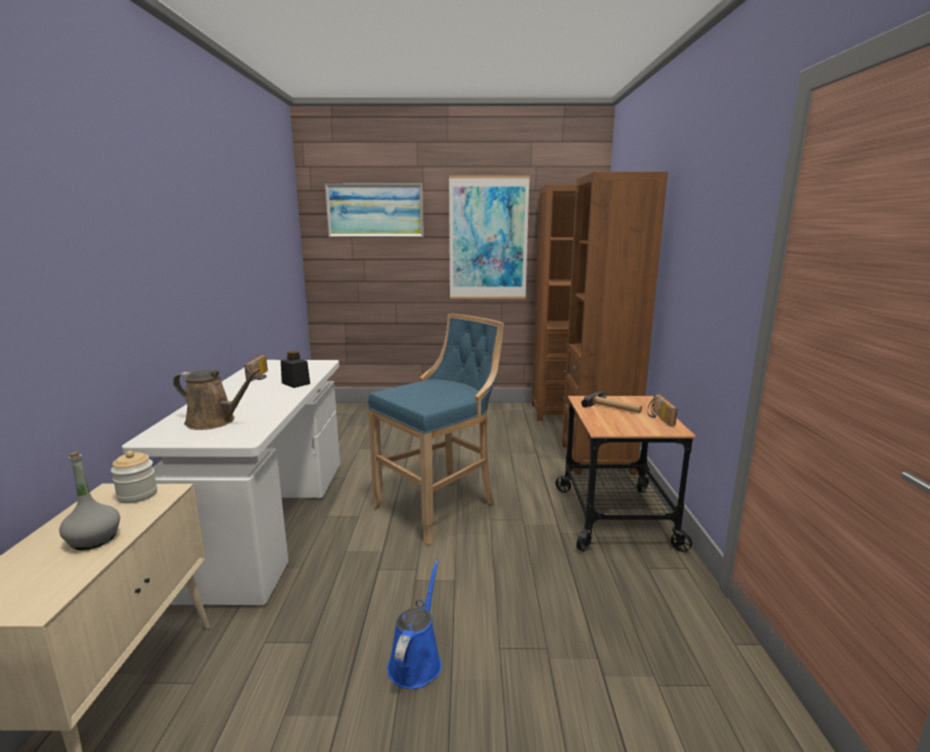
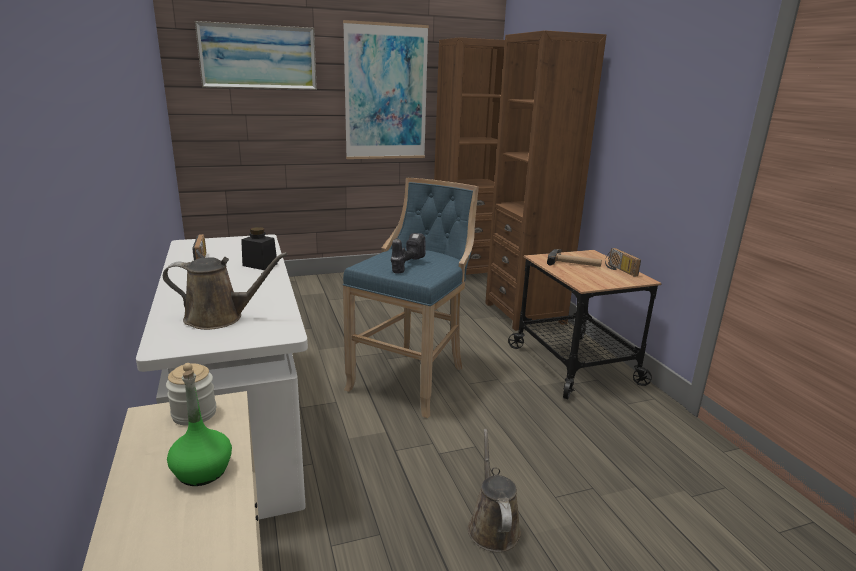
camera: 20 degrees left, 5 degrees up
grey bottle [59,452,120,550] -> green bottle [167,370,232,486]
blue watering can [387,561,442,689] -> brown watering can [468,429,521,552]
none -> power drill [391,233,426,274]

